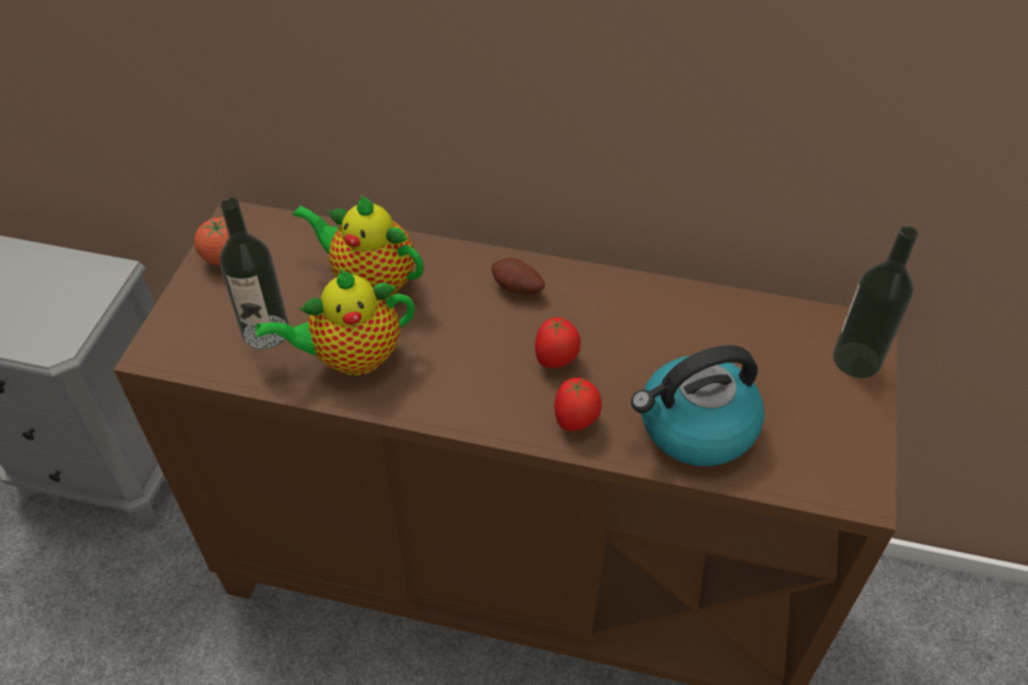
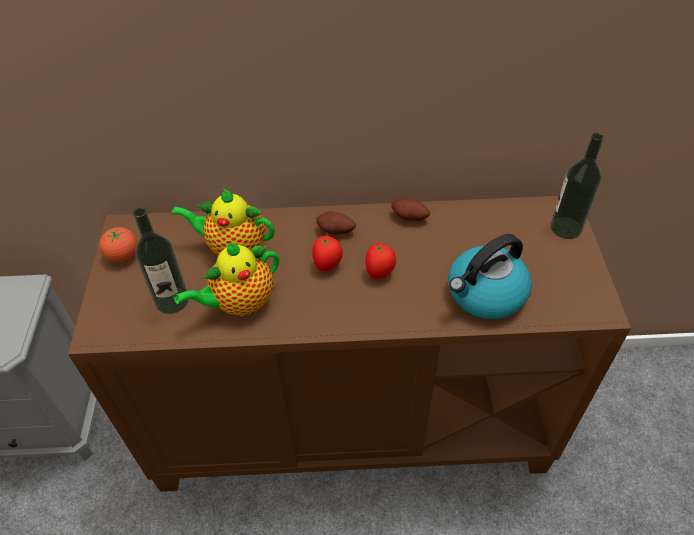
camera: 15 degrees left, 0 degrees up
tomato [554,378,602,431] -> tomato moved to [312,235,343,271]
none -> potato [391,197,430,220]

